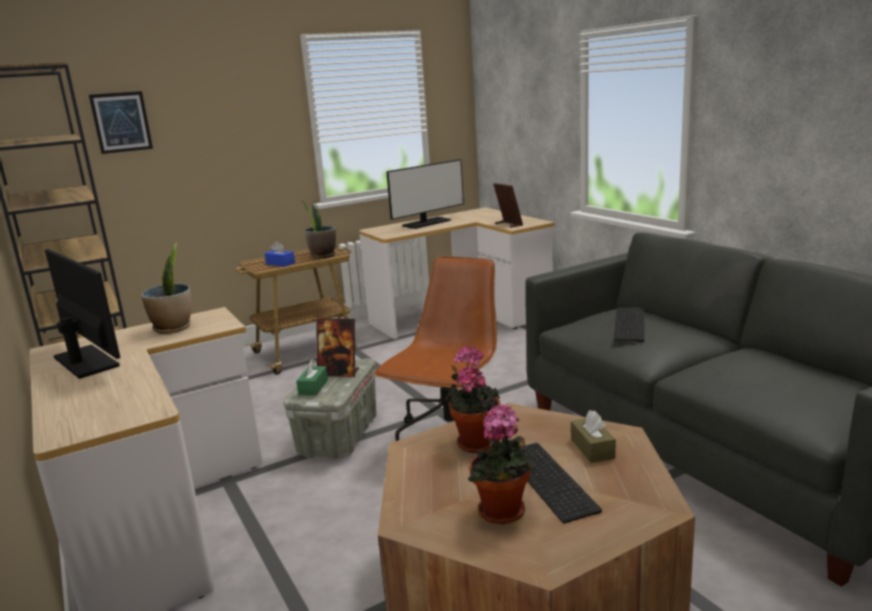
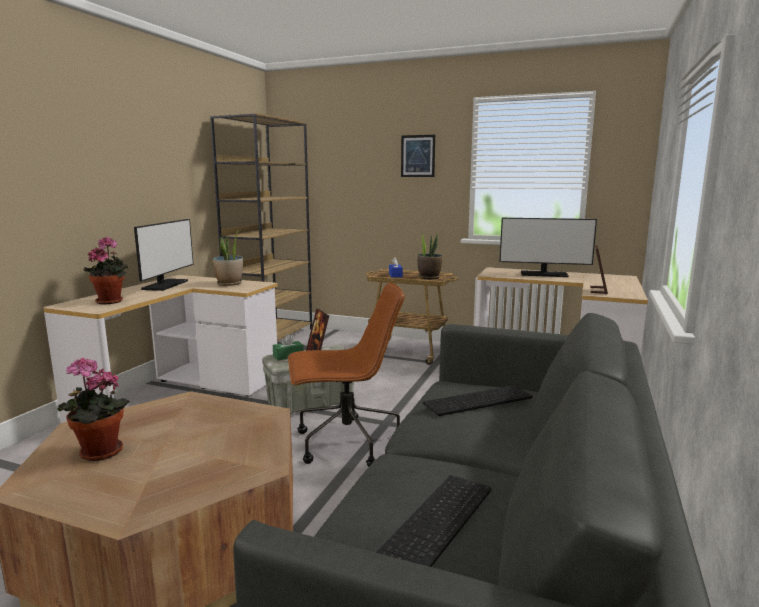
camera: 50 degrees right, 5 degrees down
picture [89,91,153,154] -> picture moved to [401,135,435,177]
potted plant [445,346,500,453] -> potted plant moved to [84,237,128,304]
keyboard [520,443,602,523] -> keyboard moved to [376,475,491,567]
brown tissue box [571,410,616,463] -> none

